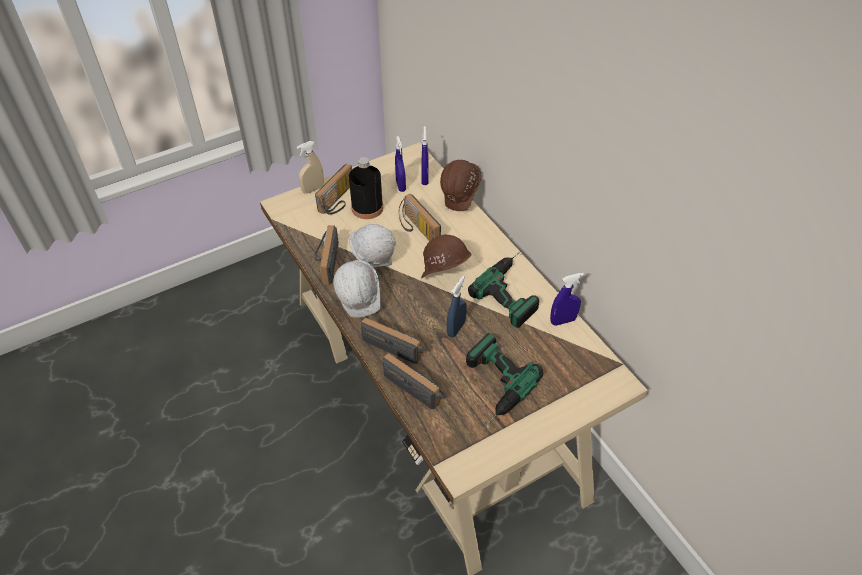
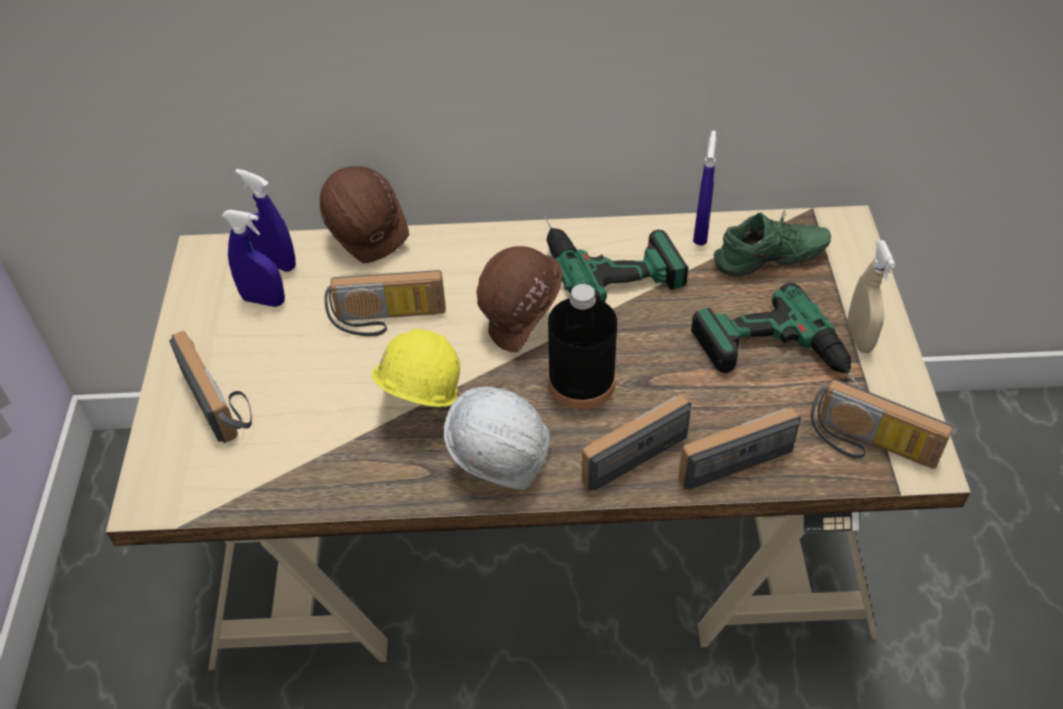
camera: 60 degrees left, 0 degrees up
beige spray bottle [297,141,324,194] -> beige spray bottle moved to [847,240,895,353]
radio [315,225,339,285] -> radio moved to [811,379,953,469]
black bottle [349,157,383,219] -> black bottle moved to [548,284,617,409]
white hard hat [349,224,396,267] -> yellow hard hat [372,329,460,407]
blue spray bottle [447,276,467,337] -> none
none -> green shoe [714,210,831,277]

